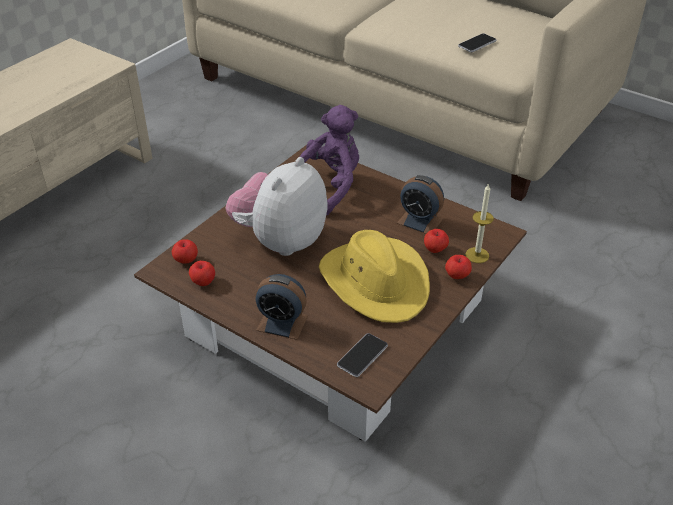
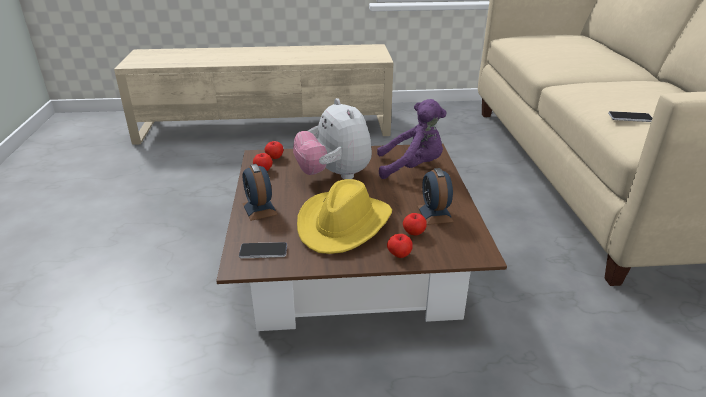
camera: 50 degrees right, 10 degrees down
plush toy [225,157,327,256] -> plush toy turned 105 degrees counterclockwise [293,98,372,179]
candle [465,183,494,263] -> none

